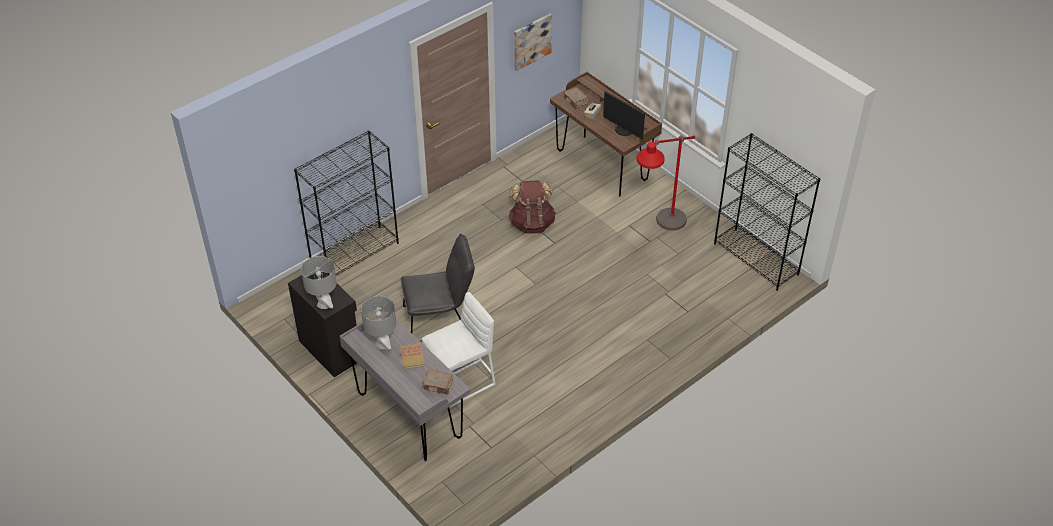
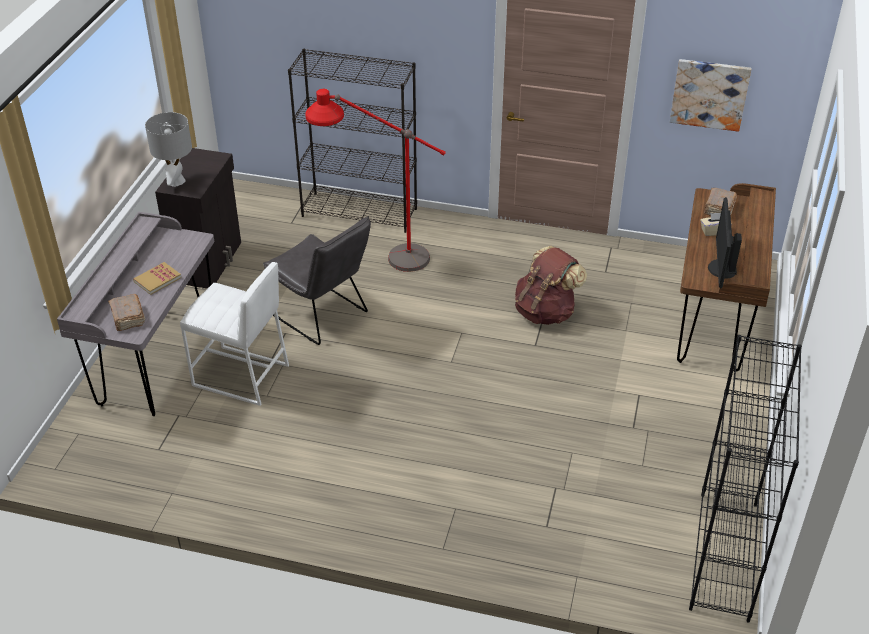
camera: 55 degrees right, 5 degrees down
grey table lamp [361,296,396,350] -> none
red floor lamp [637,136,695,231] -> red floor lamp moved to [305,89,446,272]

